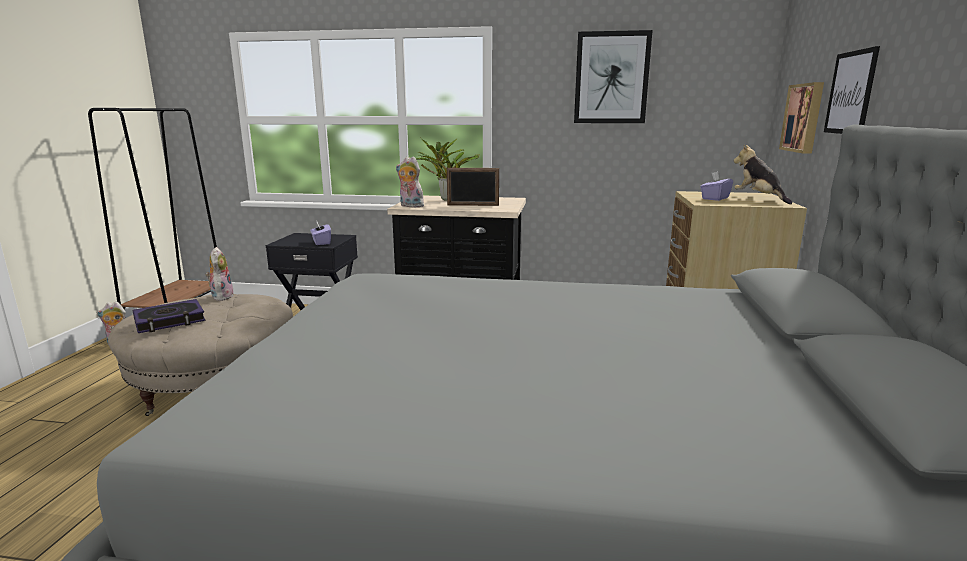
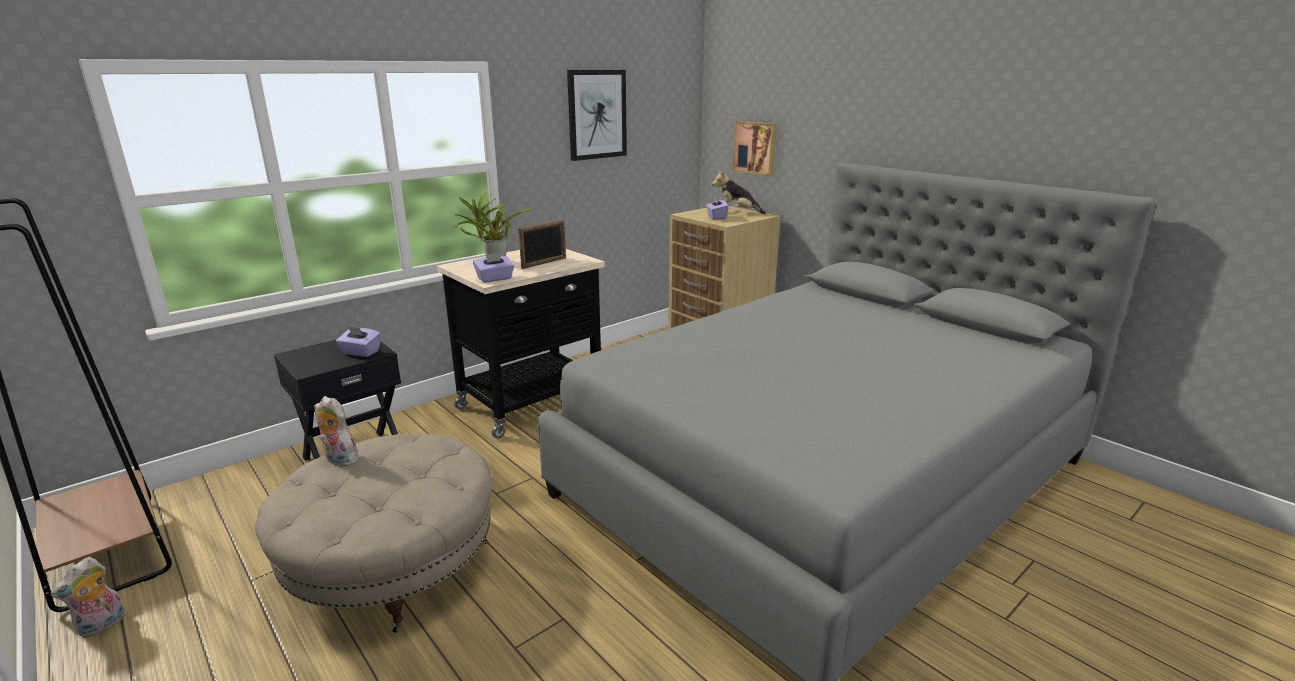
camera: 50 degrees left, 5 degrees up
book [132,299,205,333] -> none
plush toy [396,156,424,207] -> purple tissue box [473,252,514,283]
picture [824,46,880,134] -> none

